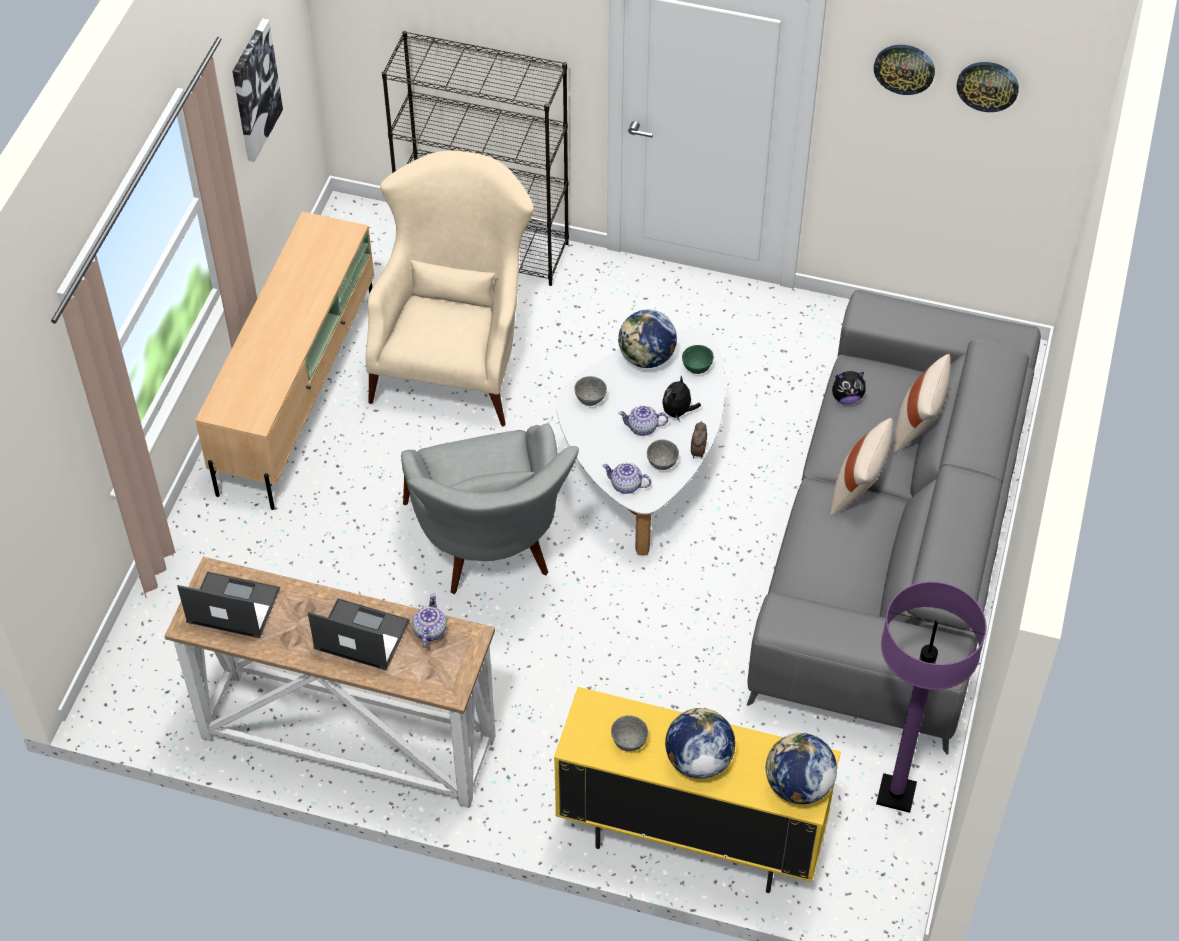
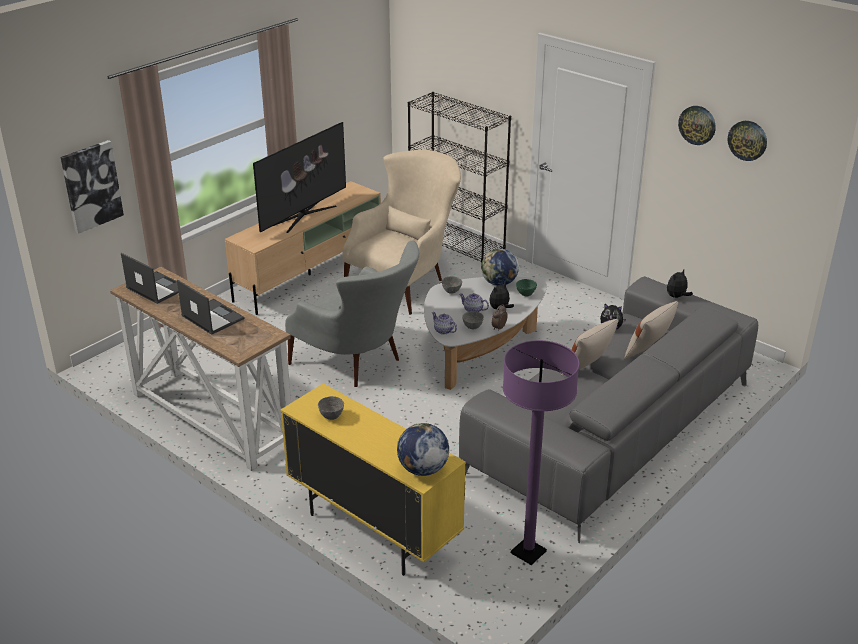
camera: 25 degrees right, 20 degrees down
picture [232,19,283,162] -> picture moved to [61,140,124,234]
grey armchair [401,424,579,594] -> grey armchair turned 60 degrees counterclockwise [285,240,419,387]
teapot [412,593,447,648] -> none
globe [665,708,736,779] -> none
none -> television [253,122,346,233]
none -> plush toy [667,269,693,298]

